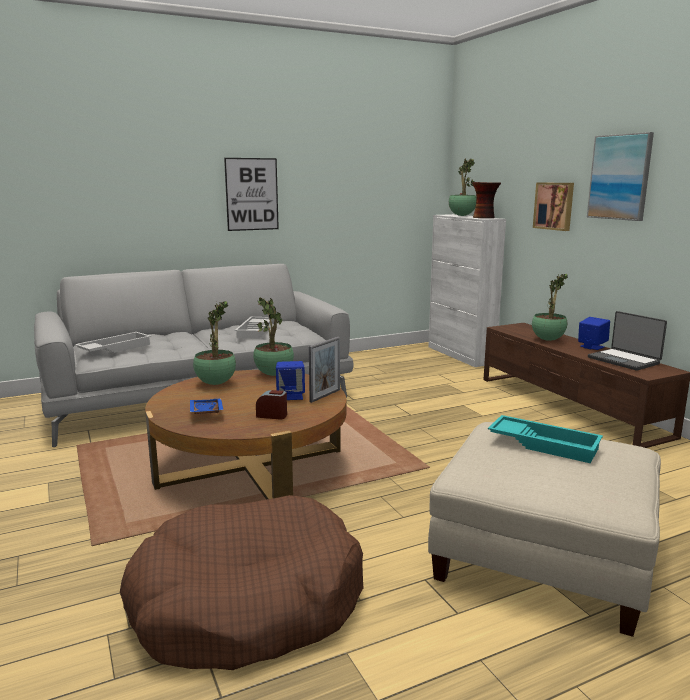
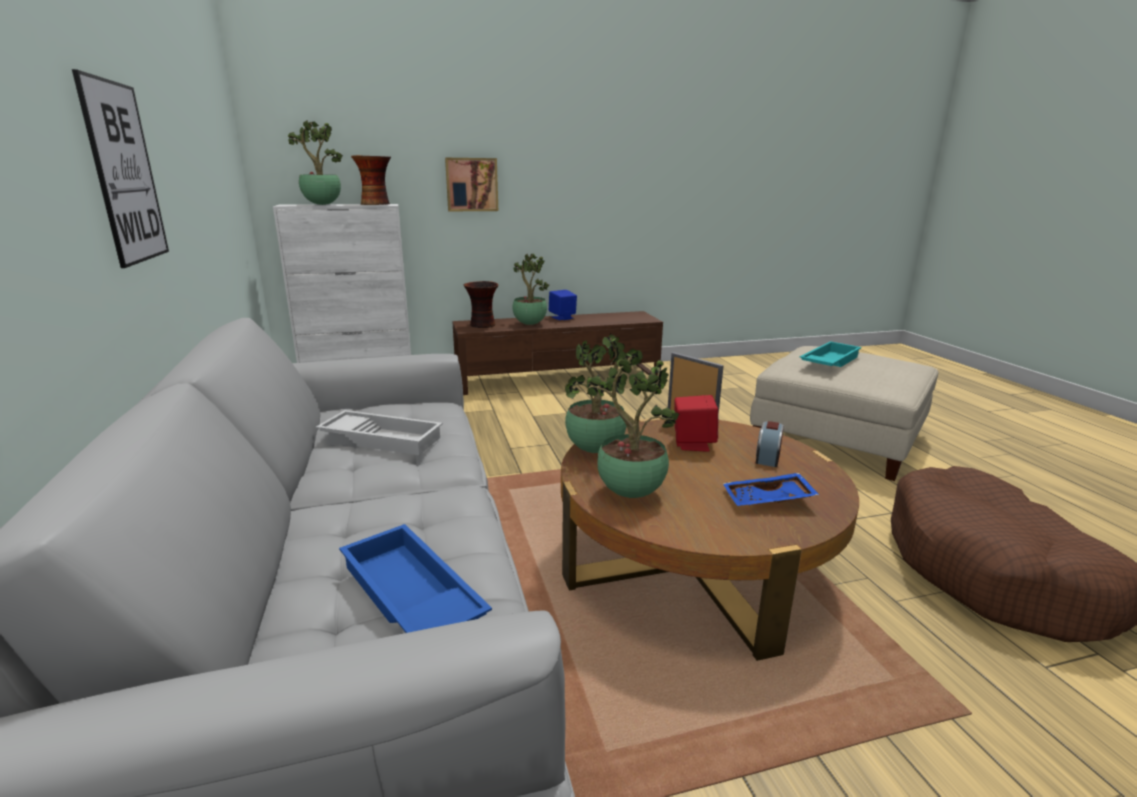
camera: 80 degrees left, 5 degrees up
white tray [75,332,151,353] -> blue tray [339,524,492,633]
blue speaker [276,361,305,400] -> red speaker [674,395,719,452]
picture [587,132,654,221] -> none
laptop [588,311,667,371] -> none
none -> vase [464,281,498,328]

